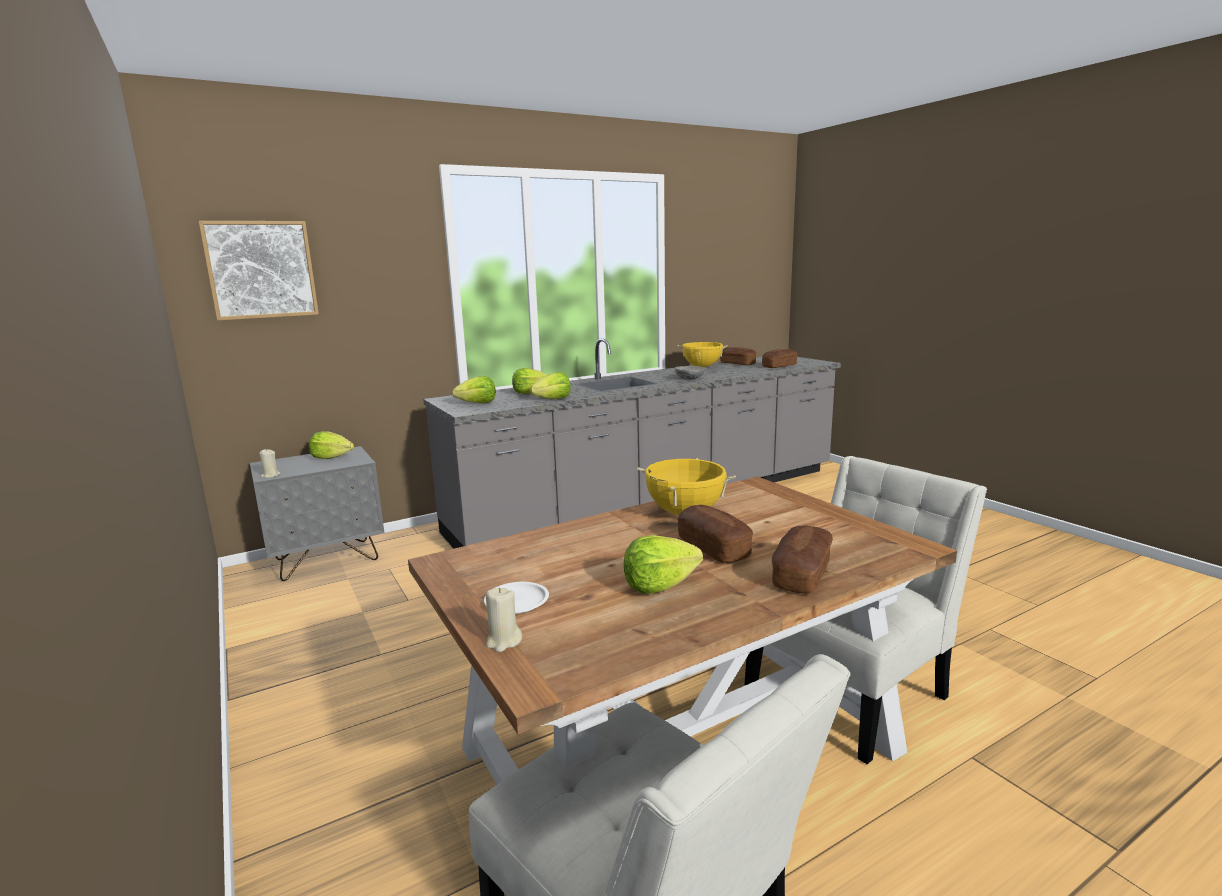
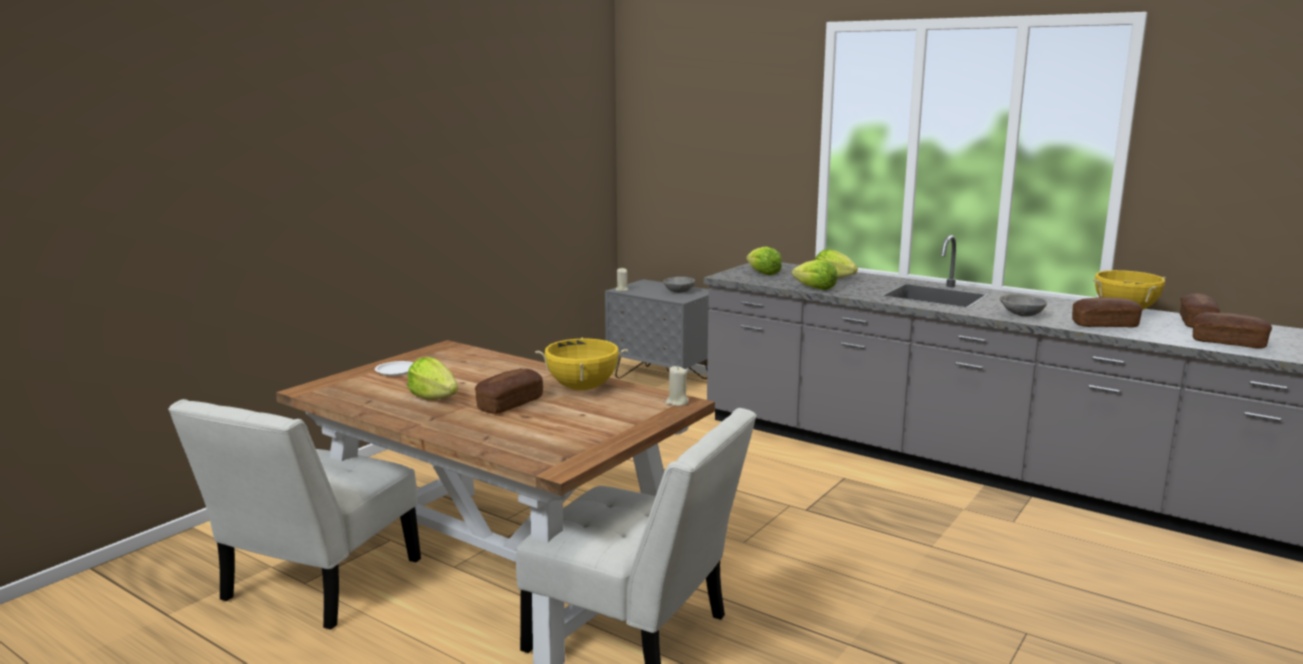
camera: 65 degrees right, 0 degrees up
picture [199,221,319,321] -> none
lettuce [309,431,354,459] -> grey bowl [663,277,695,293]
beige candle [486,587,522,652] -> beige candle moved to [666,366,689,406]
bread [772,525,833,594] -> bread moved to [1072,297,1142,328]

